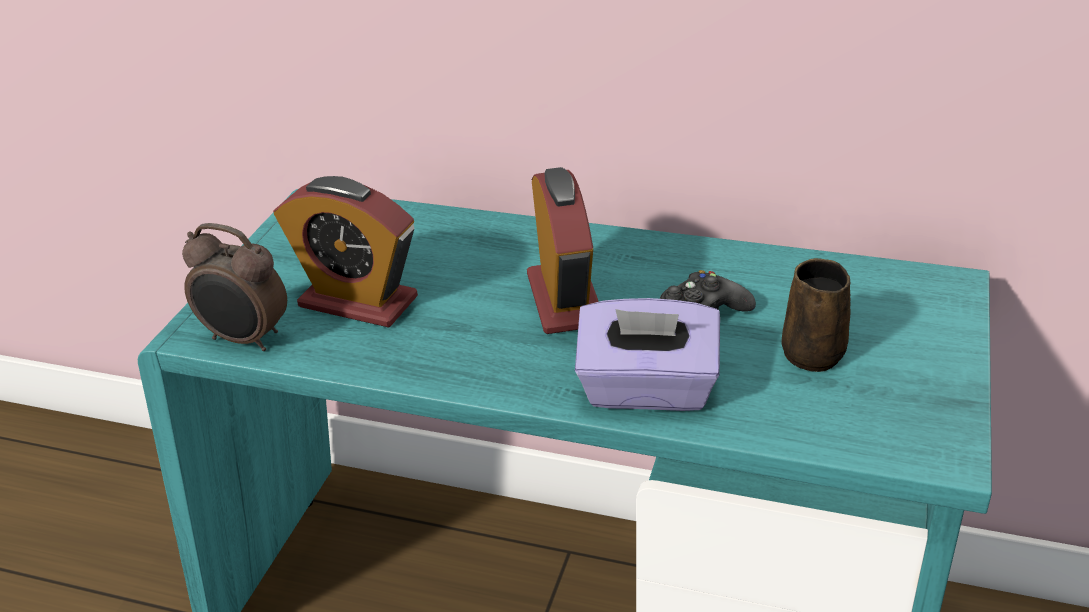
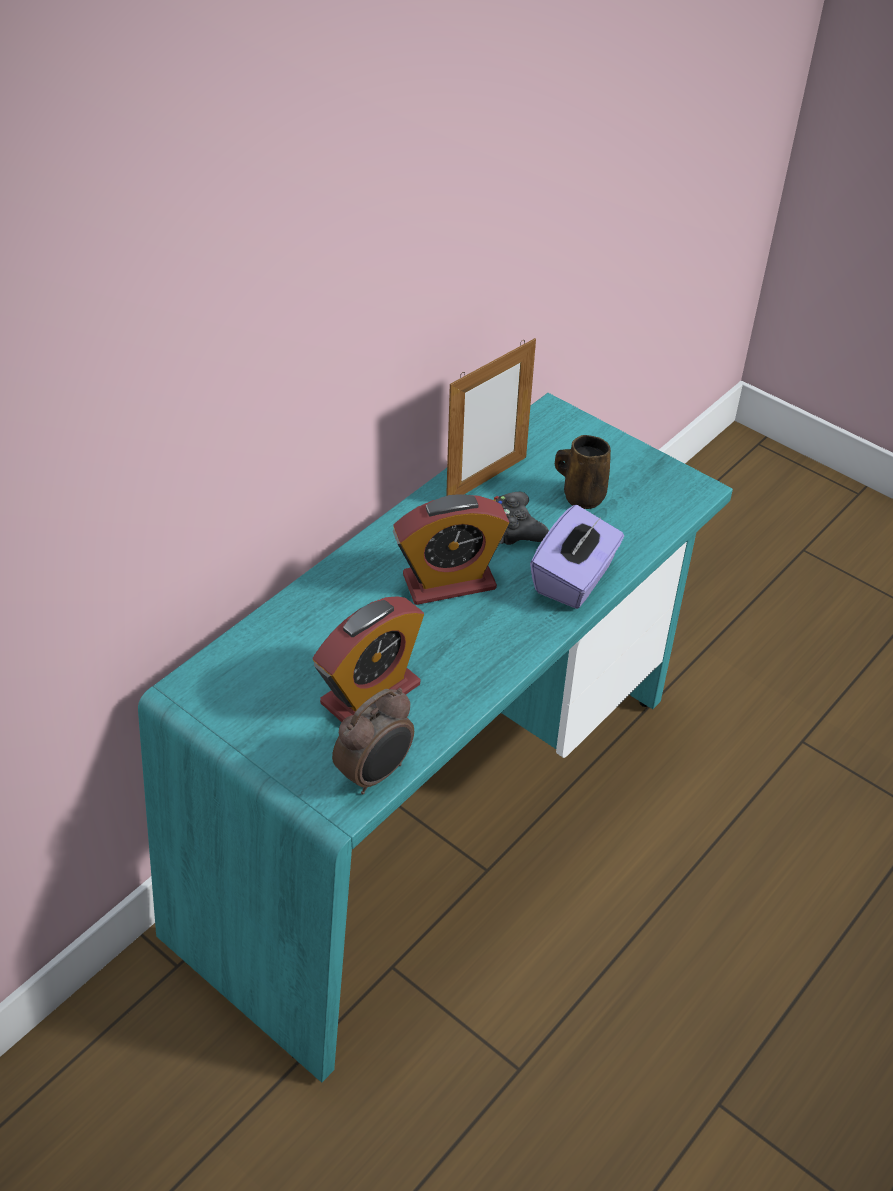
camera: 70 degrees left, 10 degrees up
alarm clock [527,167,599,334] -> alarm clock turned 150 degrees clockwise [393,494,509,605]
none -> picture frame [446,338,536,496]

